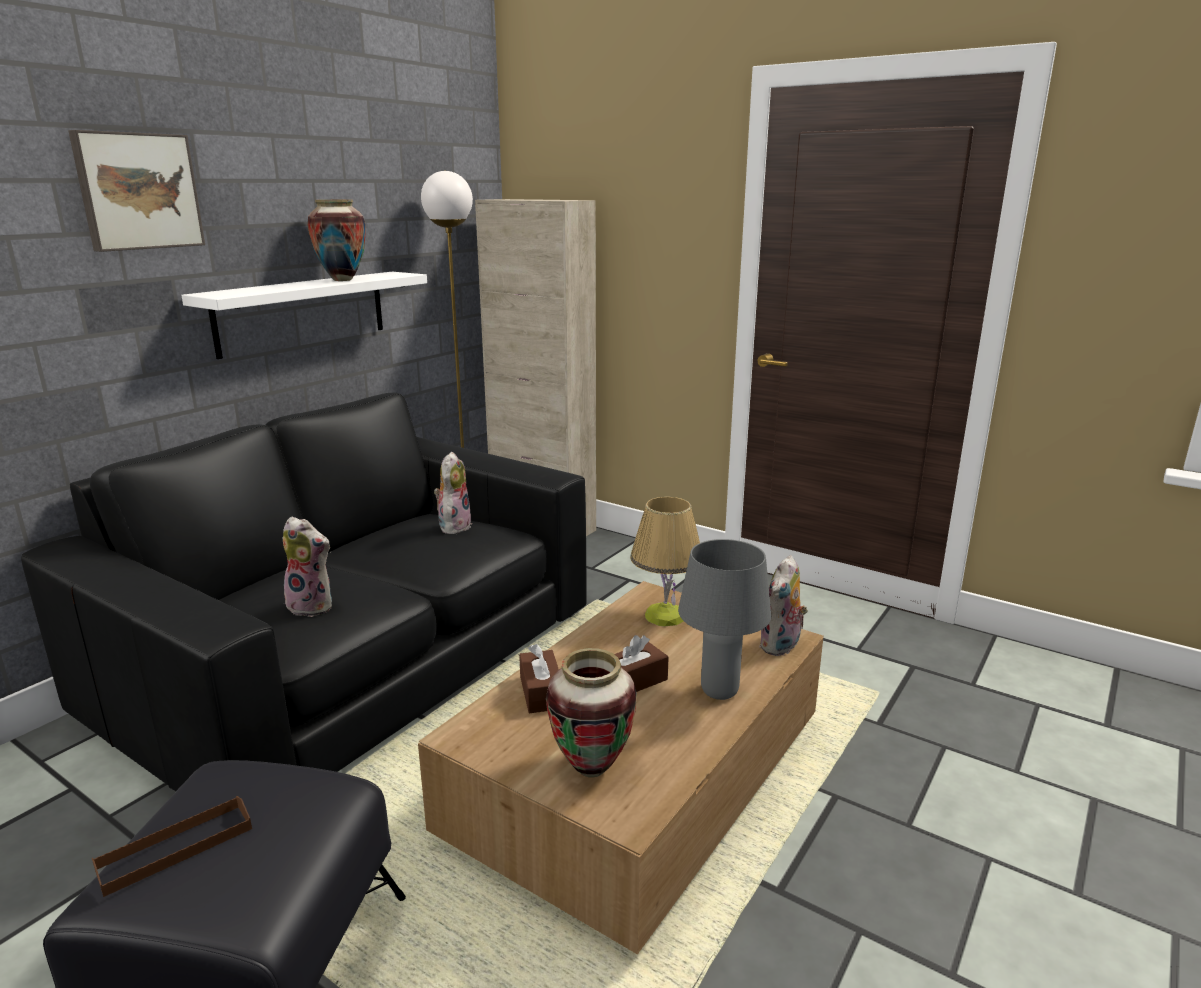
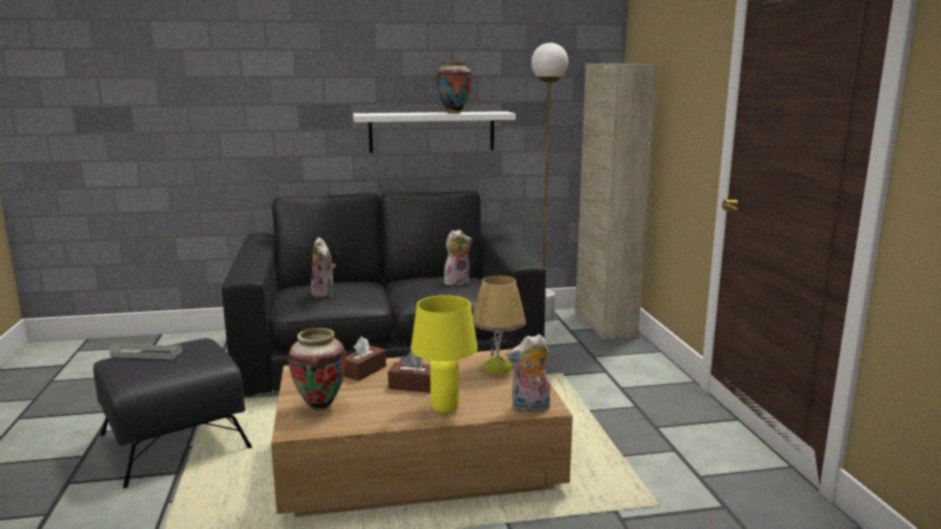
camera: 45 degrees right, 5 degrees down
picture [68,130,205,252] -> none
brown tray [92,796,252,897] -> grey tray [110,342,182,359]
grey table lamp [678,539,771,700] -> yellow table lamp [411,296,478,414]

